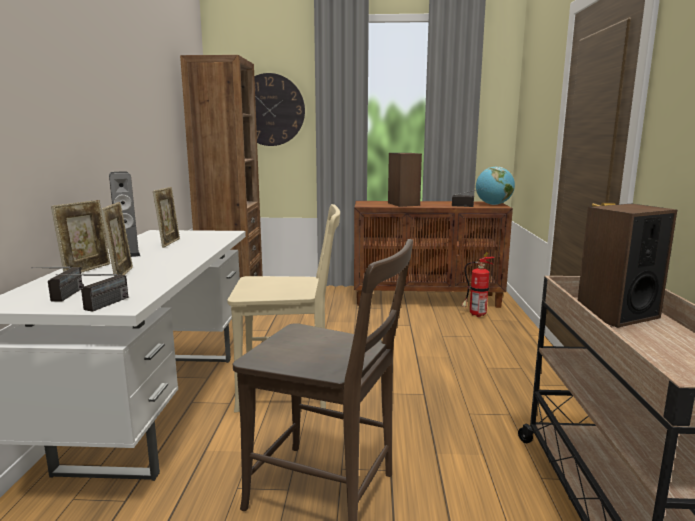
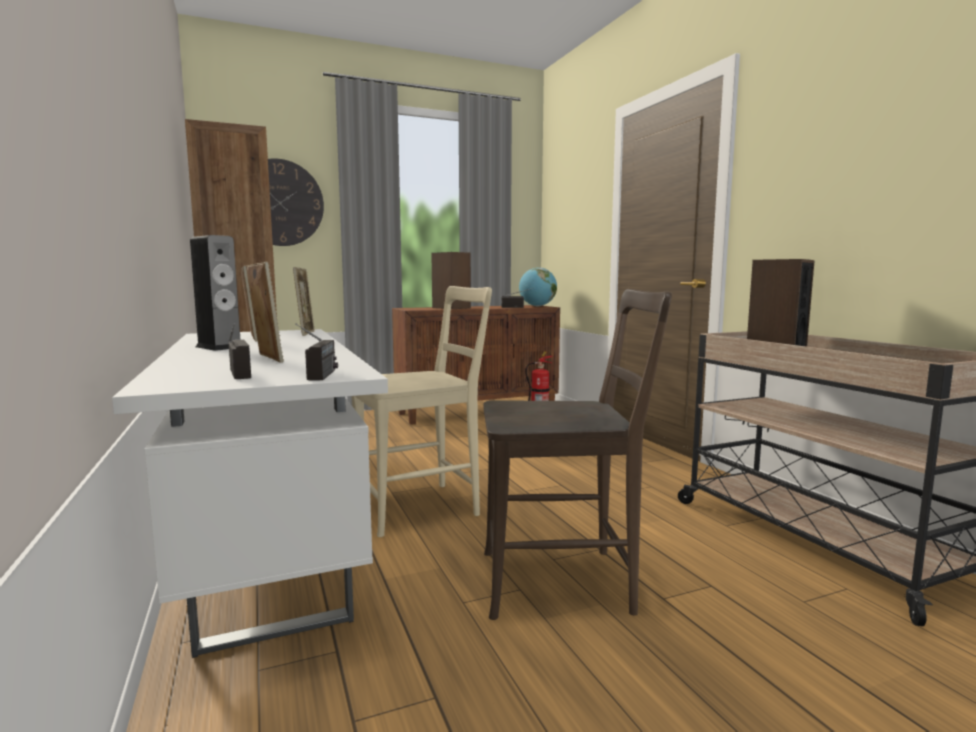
camera: 25 degrees left, 5 degrees down
picture frame [51,200,110,273] -> picture frame moved to [293,267,315,336]

